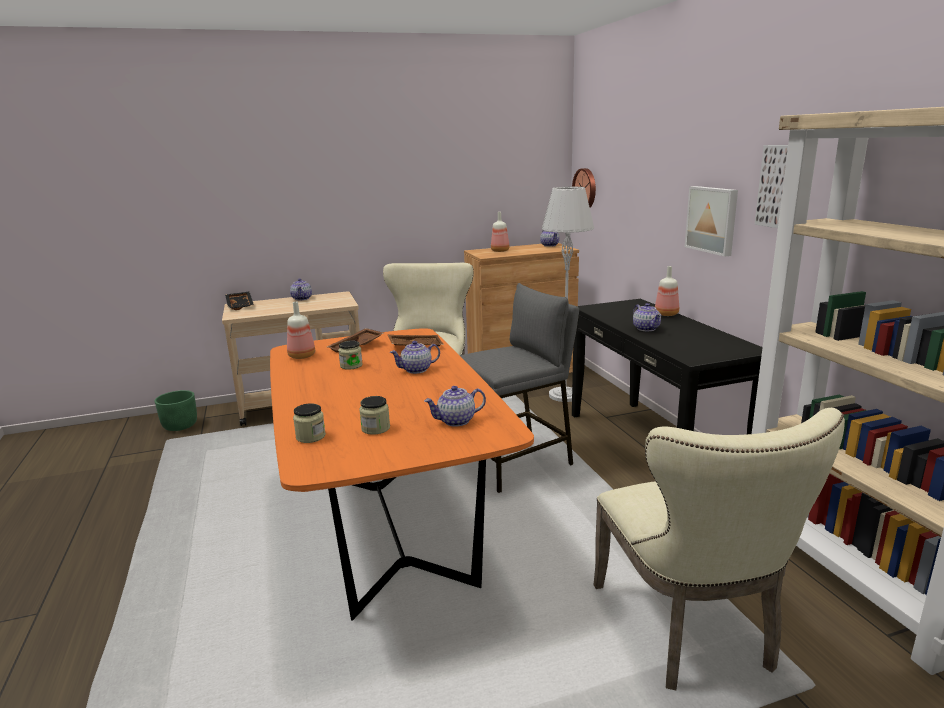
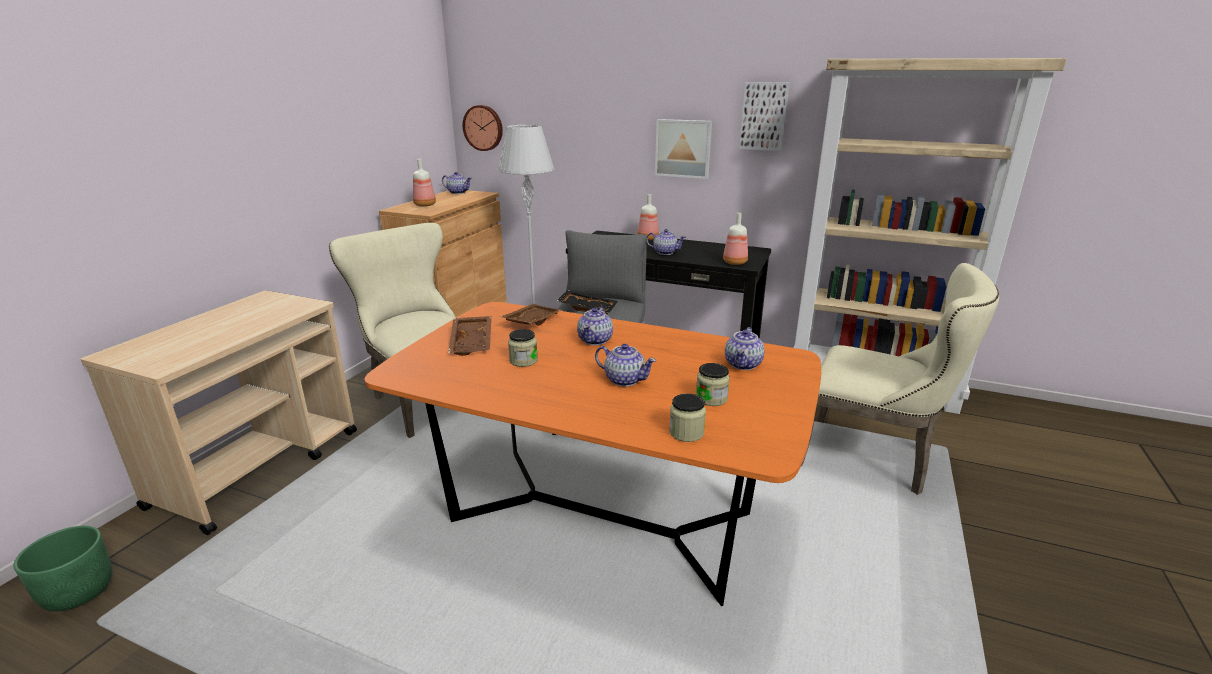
camera: 50 degrees left, 5 degrees up
black tray [225,291,254,310] -> black tray moved to [557,290,618,314]
bottle [287,302,315,359] -> bottle moved to [723,213,748,265]
teapot [290,278,312,300] -> teapot moved to [595,344,656,387]

